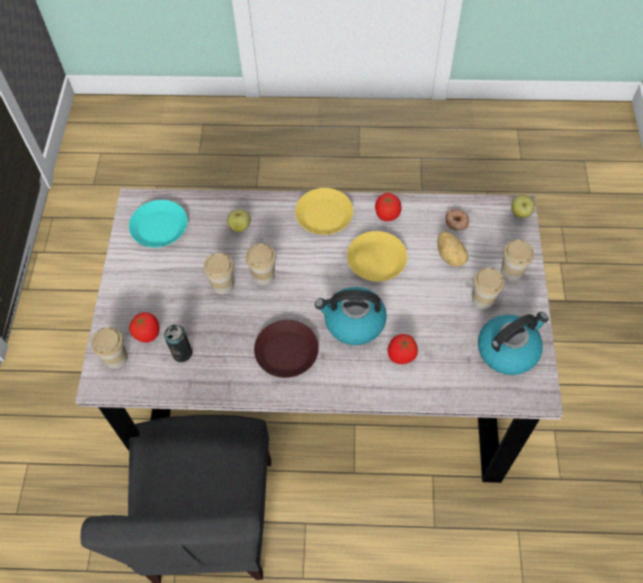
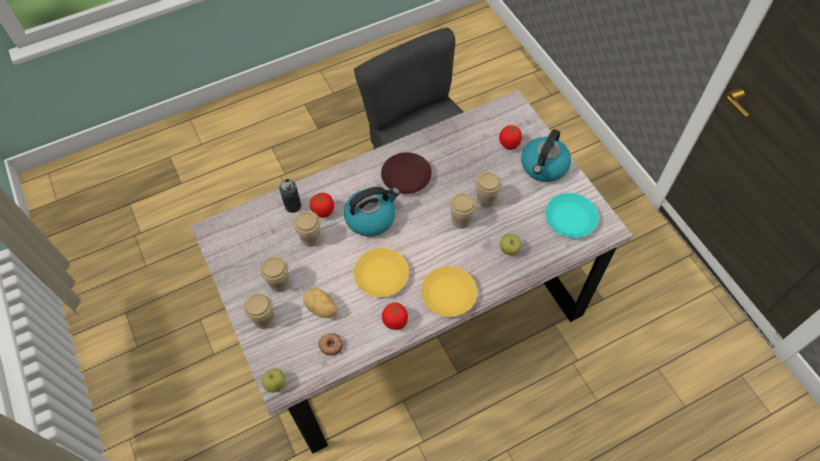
camera: 150 degrees right, 0 degrees up
cup [91,327,128,369] -> cup moved to [294,211,321,247]
can [164,324,193,362] -> can moved to [279,179,301,213]
kettle [478,312,549,375] -> kettle moved to [521,129,571,182]

